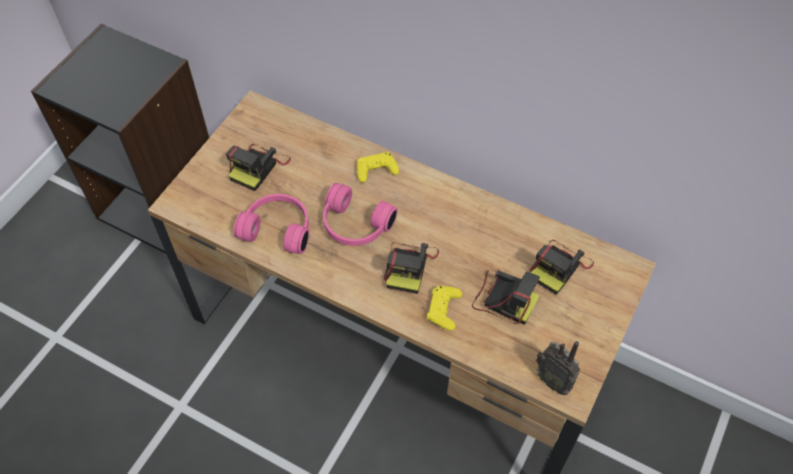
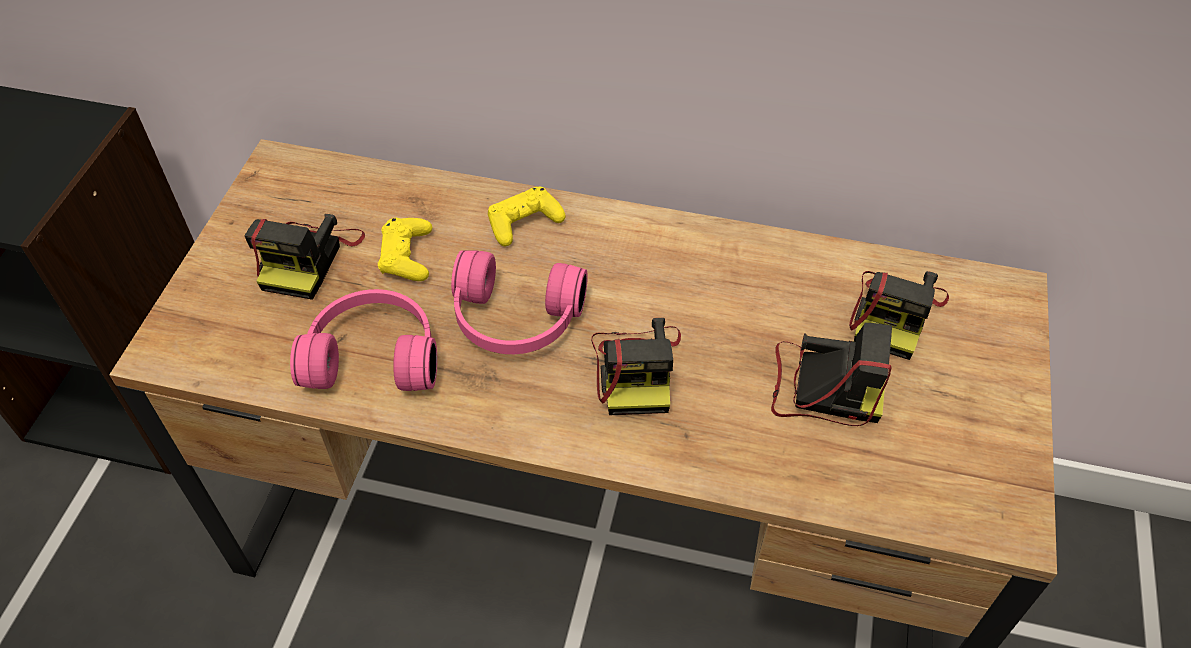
camera: 15 degrees left, 5 degrees down
yellow game controller [427,286,462,331] -> yellow game controller moved to [378,218,432,281]
radio [536,341,580,395] -> none

